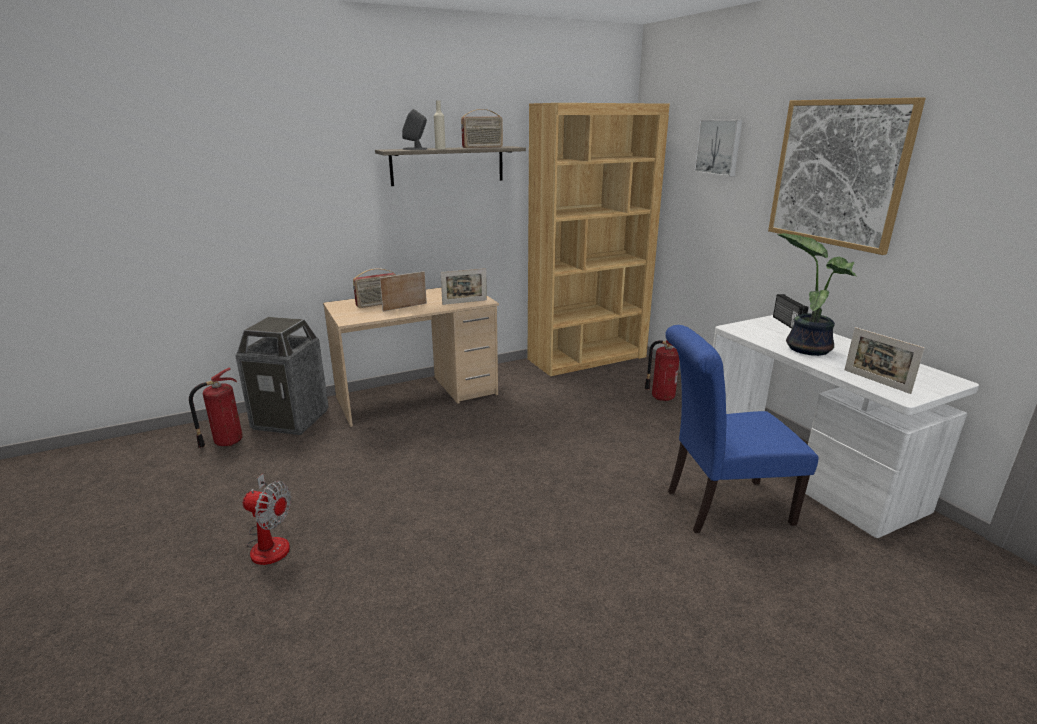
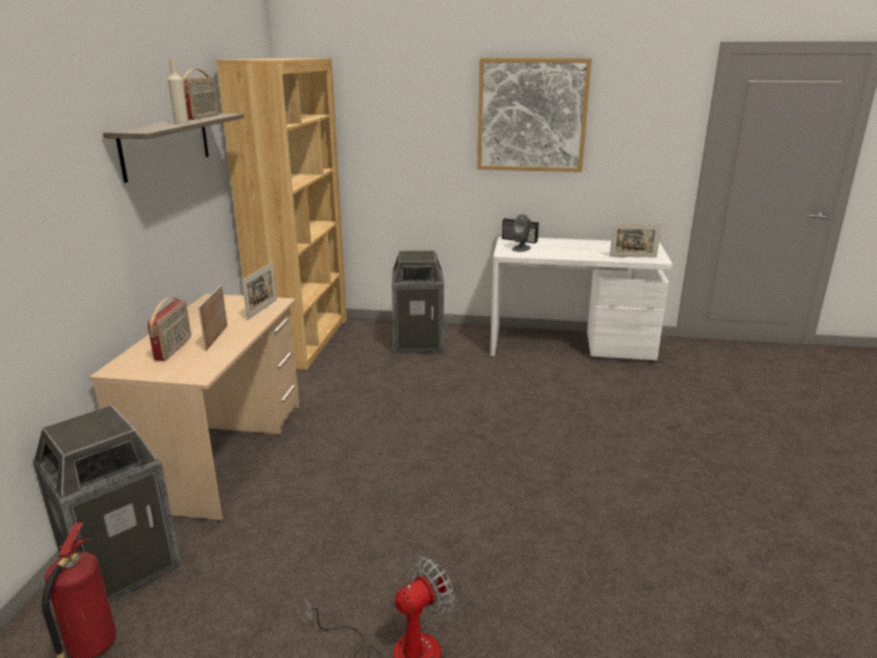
camera: 55 degrees left, 0 degrees up
grey speaker [402,109,427,150] -> grey speaker moved to [512,214,531,252]
fire extinguisher [645,340,679,401] -> trash can [392,250,444,353]
blue chair [665,325,818,533] -> none
picture [694,119,742,176] -> none
potted plant [777,233,856,356] -> none

